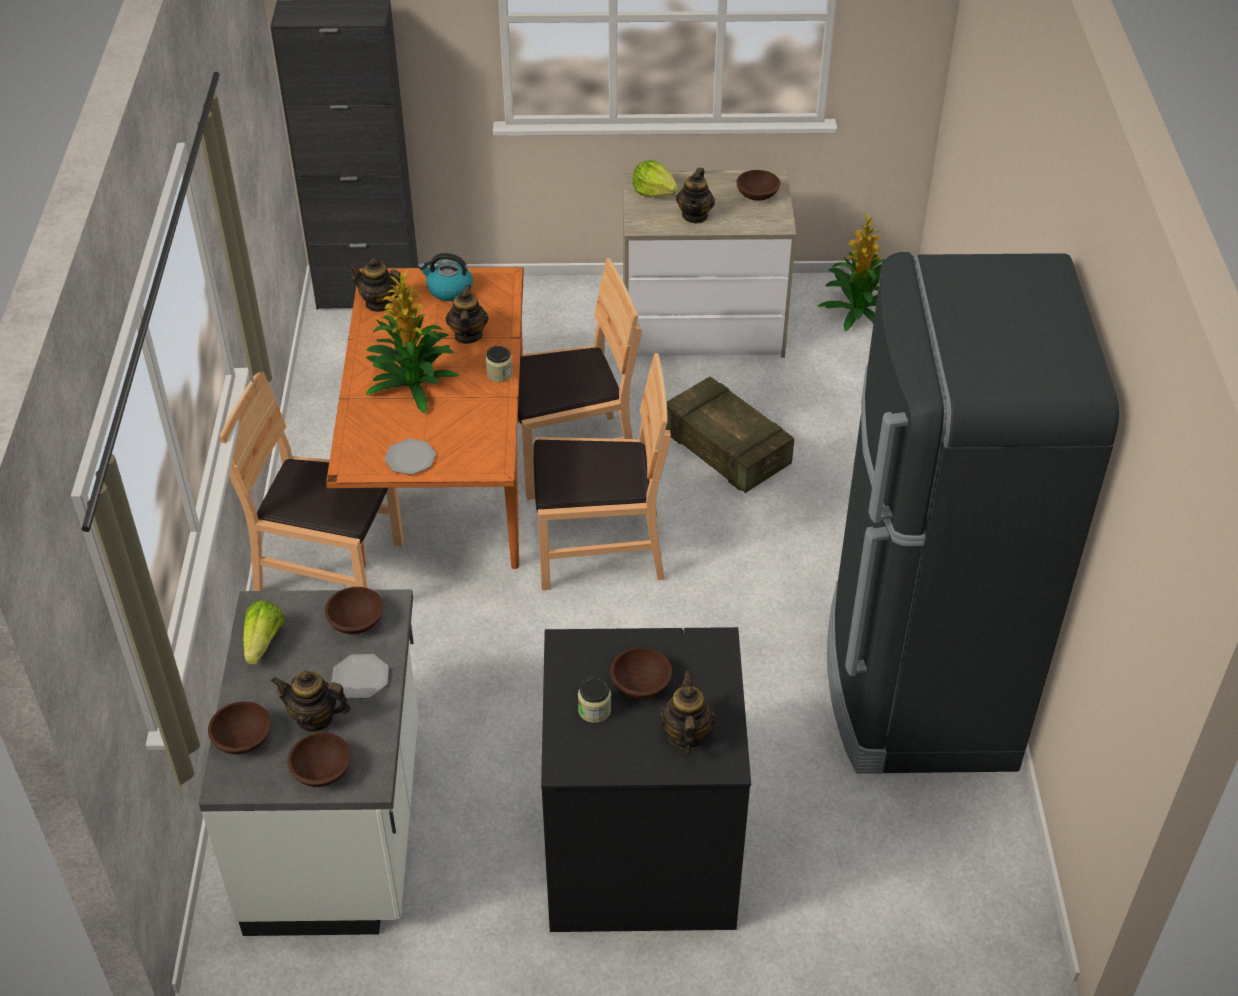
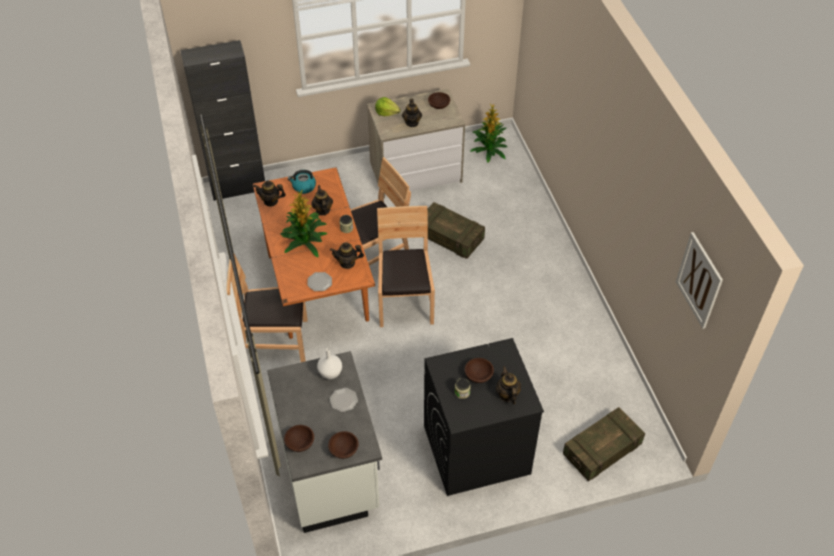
camera: 15 degrees left, 5 degrees up
lettuce [243,600,284,665] -> none
teapot [271,671,351,733] -> teapot moved to [330,242,364,269]
brown bowl [325,587,383,634] -> white vase [317,348,342,379]
brown chair [533,353,671,590] -> brown chair turned 75 degrees counterclockwise [377,206,435,327]
black fridge [827,252,1119,774] -> none
none -> crate [563,407,645,481]
none -> picture [676,232,723,329]

